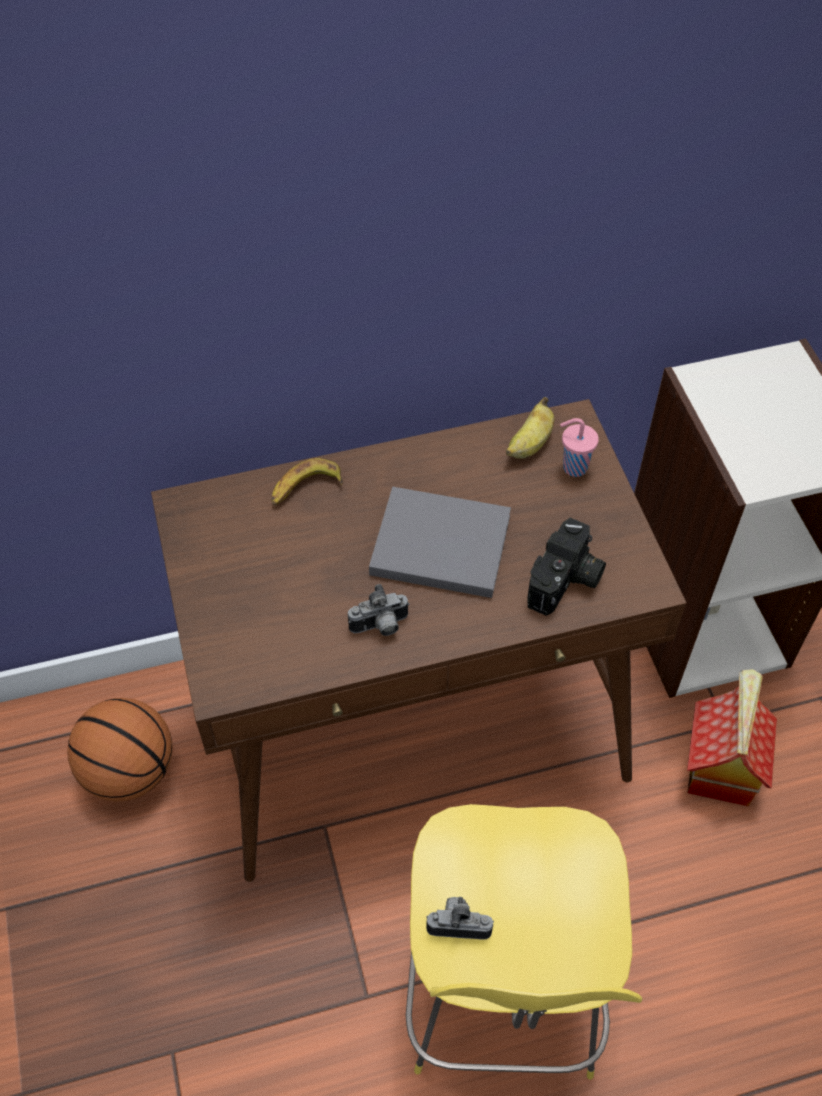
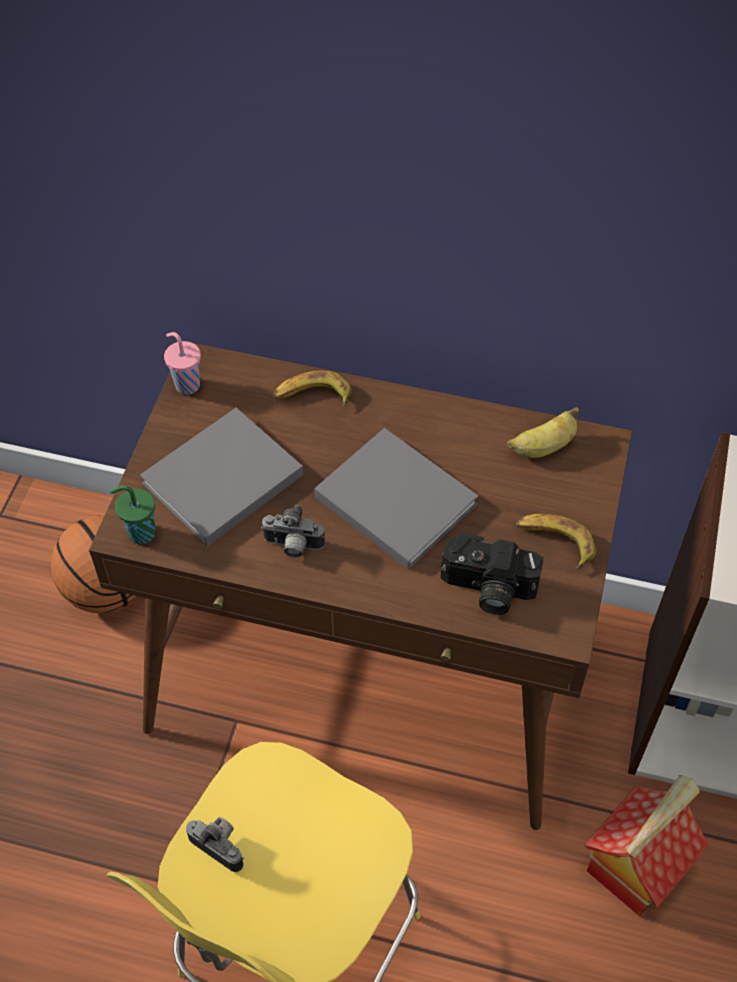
camera: 30 degrees right, 0 degrees up
camera [527,518,606,616] -> camera turned 45 degrees clockwise [441,534,544,615]
pink cup [560,418,599,477] -> pink cup moved to [164,332,201,395]
none -> green cup [110,485,156,544]
none -> grey book [140,408,303,547]
none -> banana [517,514,597,569]

